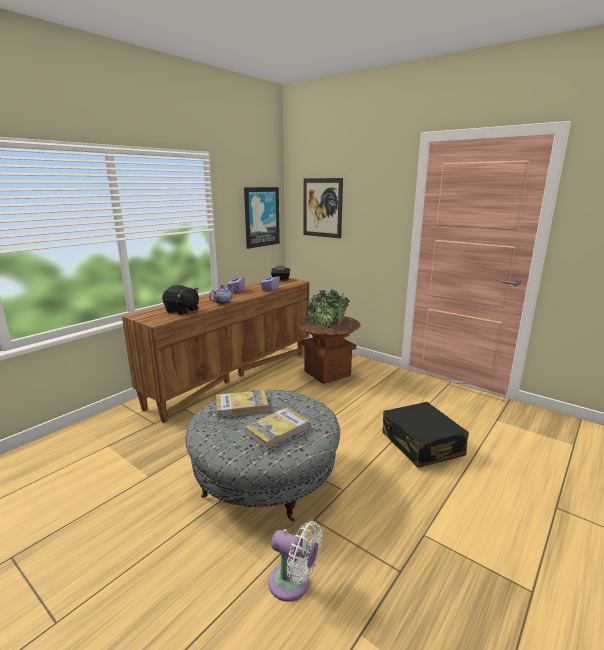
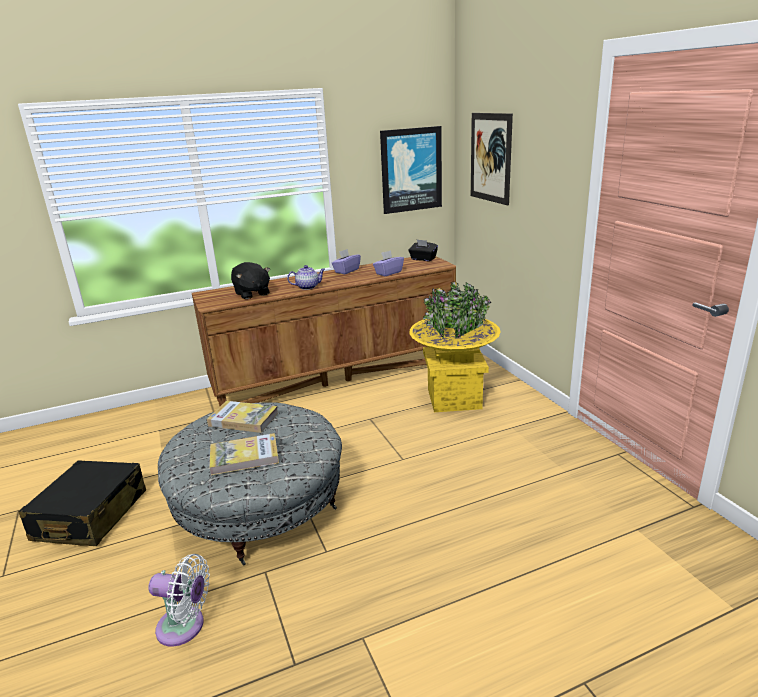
camera: 30 degrees right, 5 degrees up
white fan [268,521,322,602] -> white fan turned 45 degrees counterclockwise [148,554,210,647]
brown planter [297,289,361,384] -> yellow planter [409,282,501,412]
black suitcase [383,402,469,468] -> black suitcase moved to [18,460,146,546]

